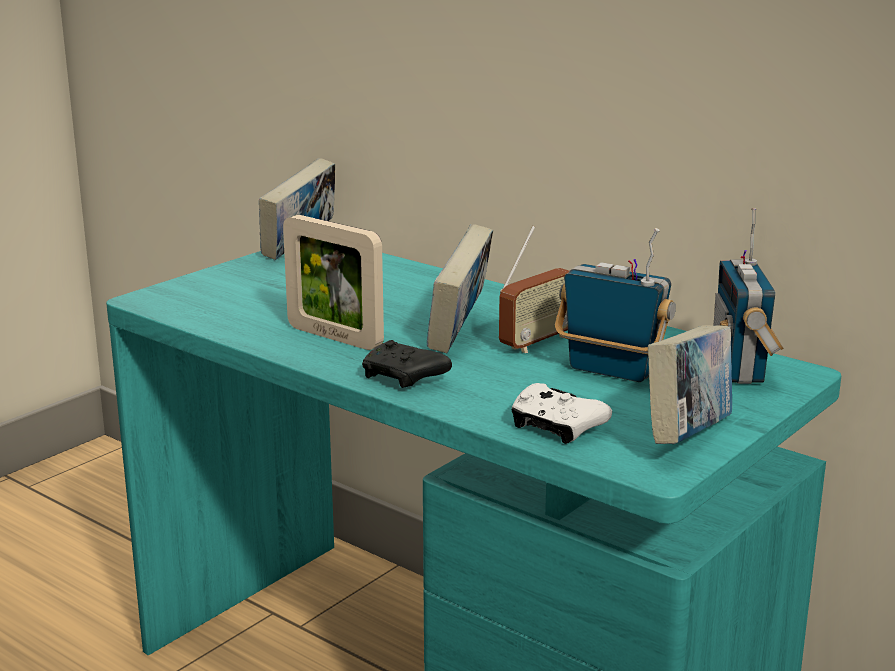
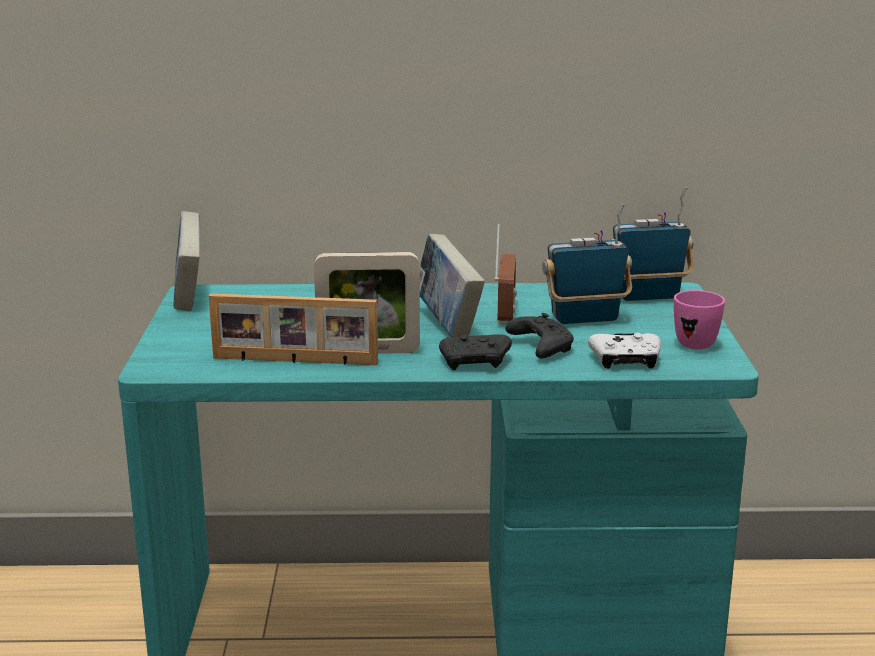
camera: 40 degrees left, 0 degrees up
book [648,325,732,444] -> pink mug [674,290,725,349]
radio [713,208,784,384] -> radio turned 120 degrees clockwise [611,187,693,301]
none -> picture frame [209,294,378,365]
none -> black game controller [505,313,574,358]

